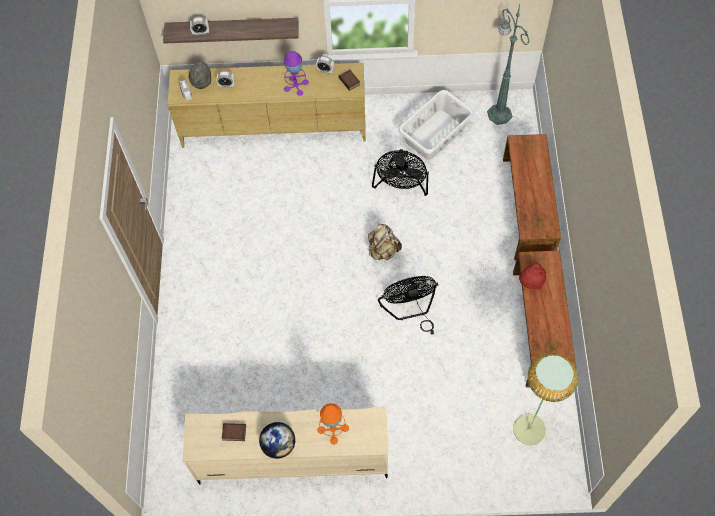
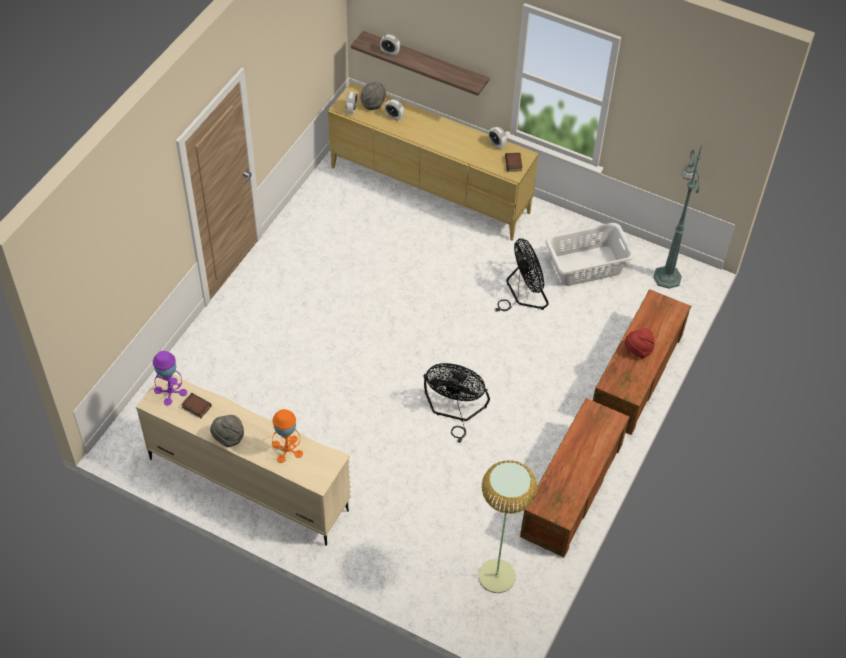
camera: 25 degrees right, 10 degrees down
globe [259,422,295,459] -> grey hat [210,415,244,447]
purple table lamp [284,51,309,96] -> purple table lamp moved to [153,351,187,405]
beige backpack [368,224,402,260] -> none
black fan [372,149,429,196] -> black fan turned 150 degrees counterclockwise [495,239,549,311]
red hat [519,263,546,289] -> red hat moved to [625,328,655,359]

